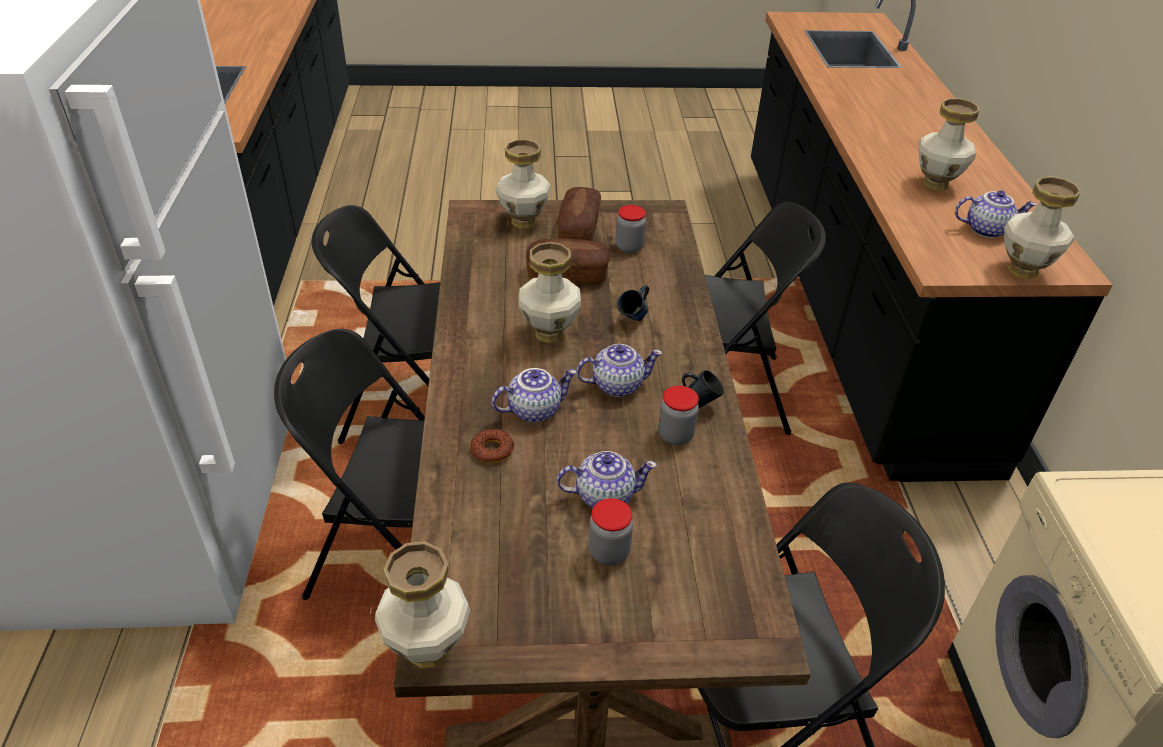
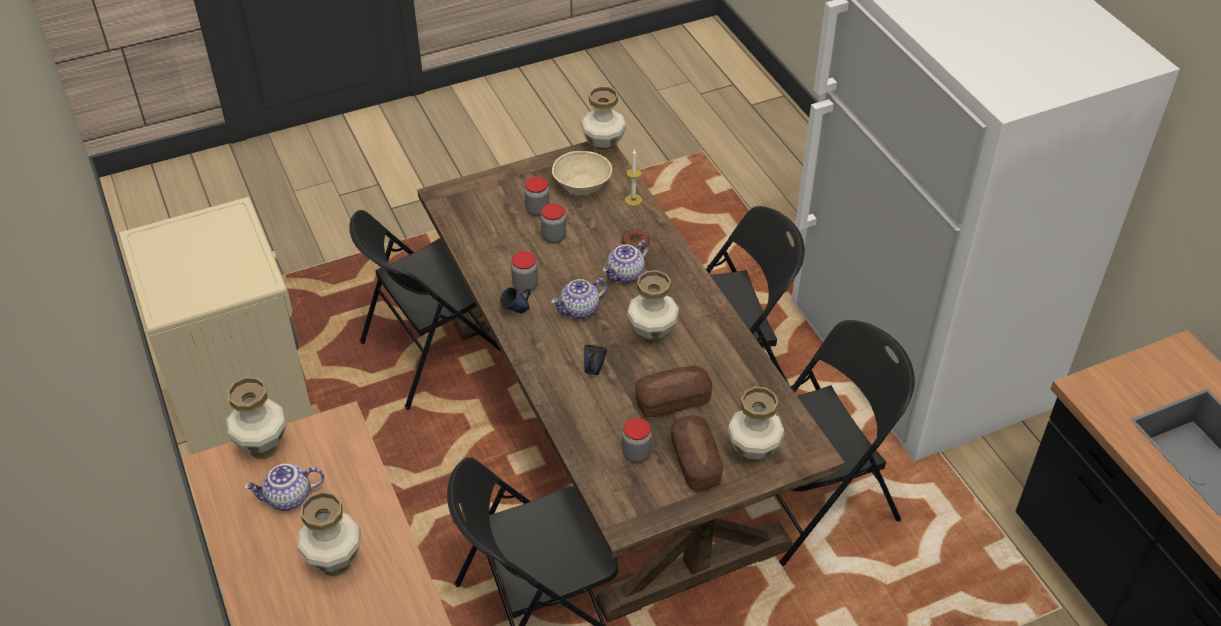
camera: 160 degrees right, 5 degrees up
teapot [557,451,657,508] -> jar [541,203,566,243]
none -> beige bowl [552,151,612,195]
none -> candle [625,149,642,206]

